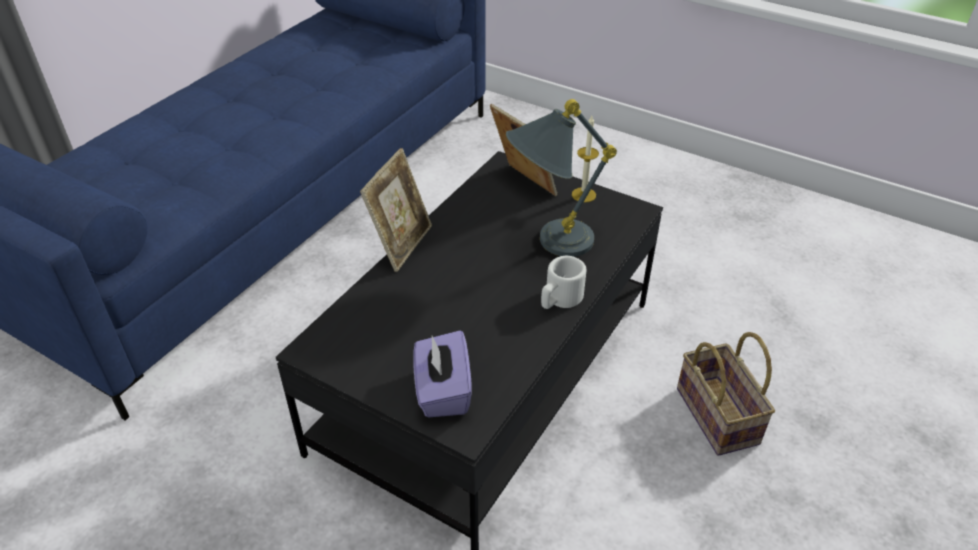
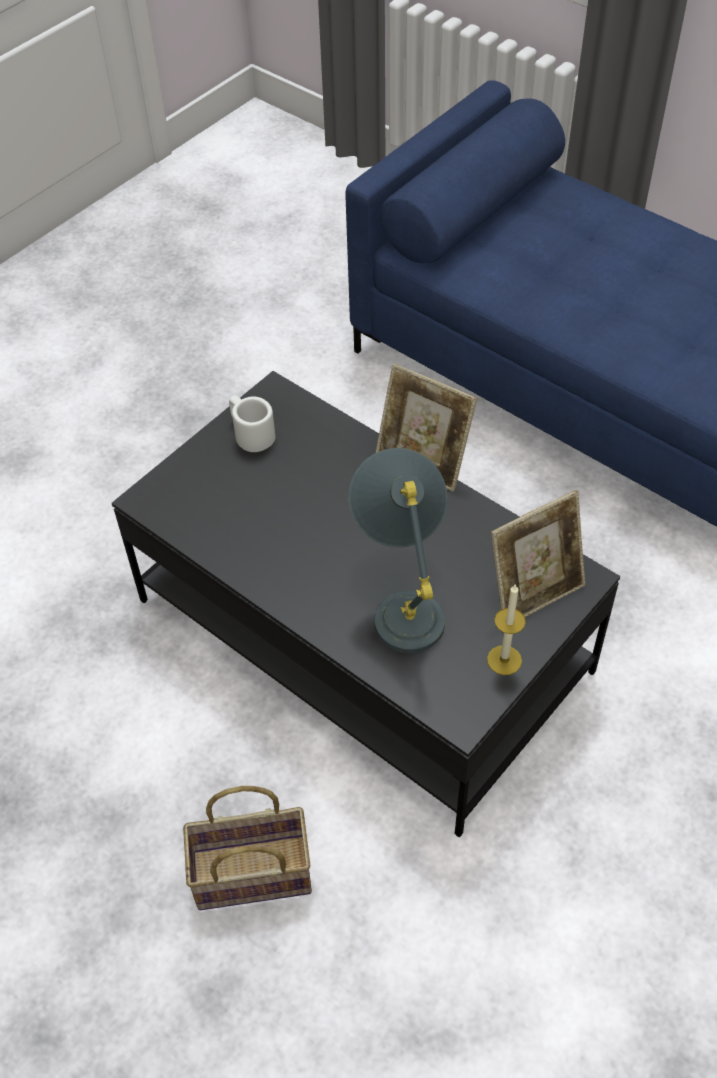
camera: 100 degrees right, 10 degrees up
purple tissue box [413,330,471,418] -> none
white mug [541,256,587,309] -> white mug moved to [229,395,276,452]

